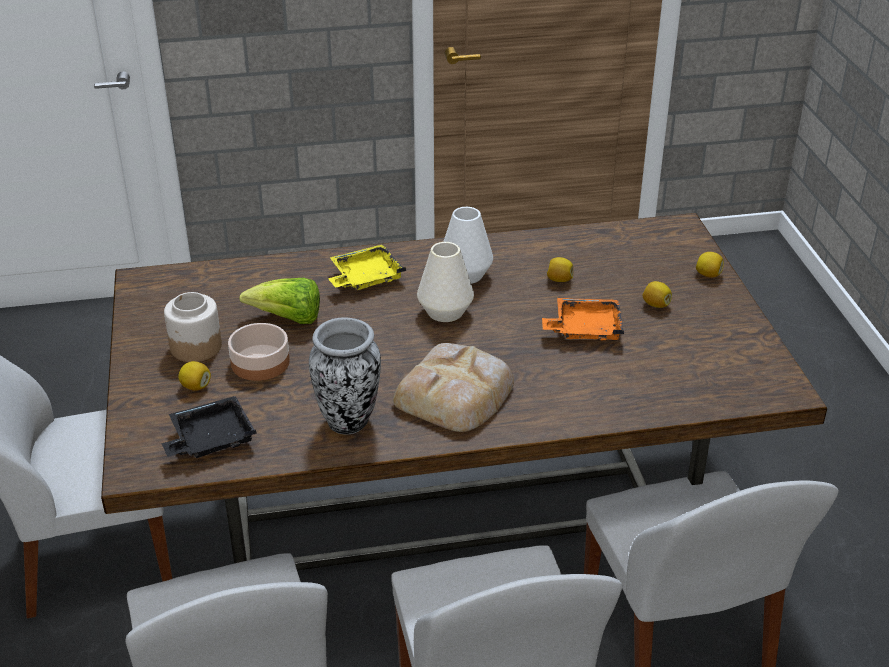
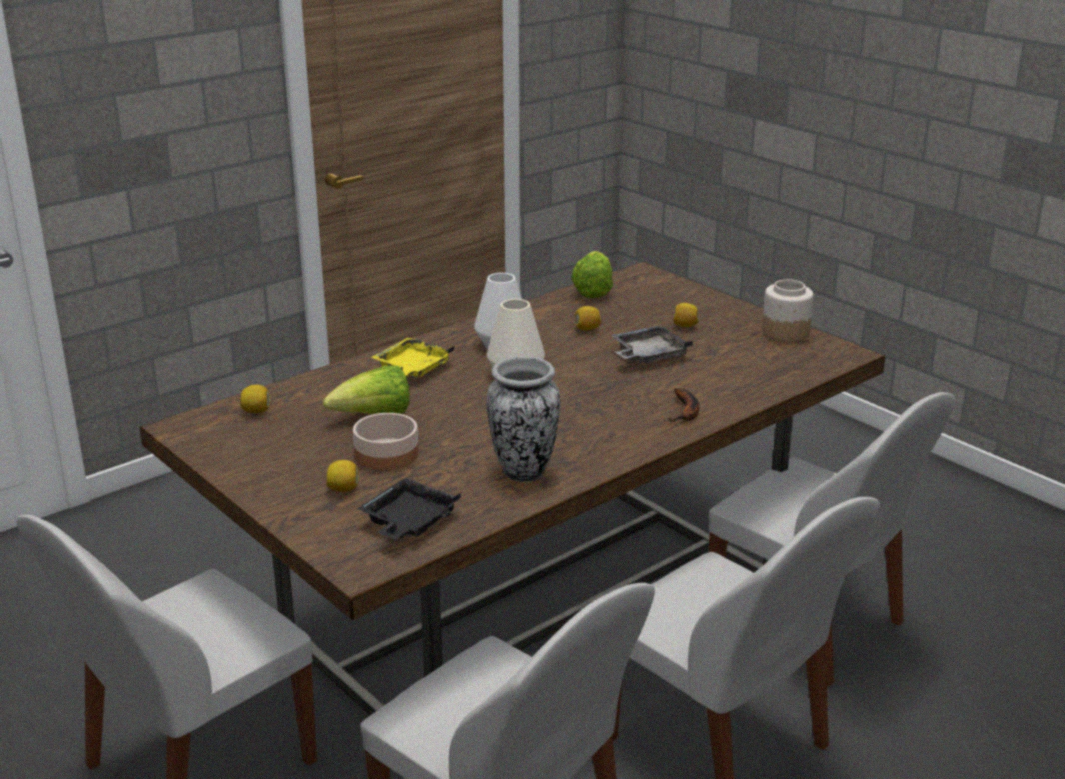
camera: 30 degrees left, 10 degrees down
jar [164,292,222,362] -> jar moved to [762,279,813,342]
bread [393,343,514,432] -> none
orange tray [542,298,624,340] -> grey tray [611,325,693,363]
lemon [696,252,724,278] -> lemon moved to [240,385,270,413]
none -> lettuce [571,251,613,298]
none -> banana [668,388,699,422]

